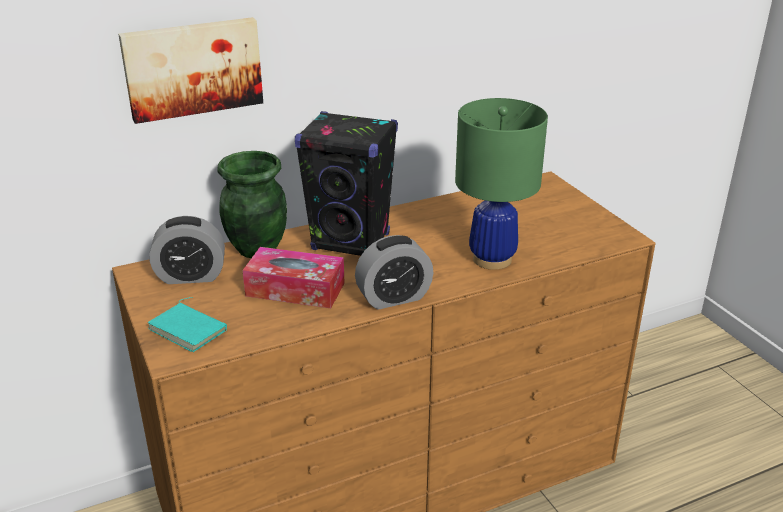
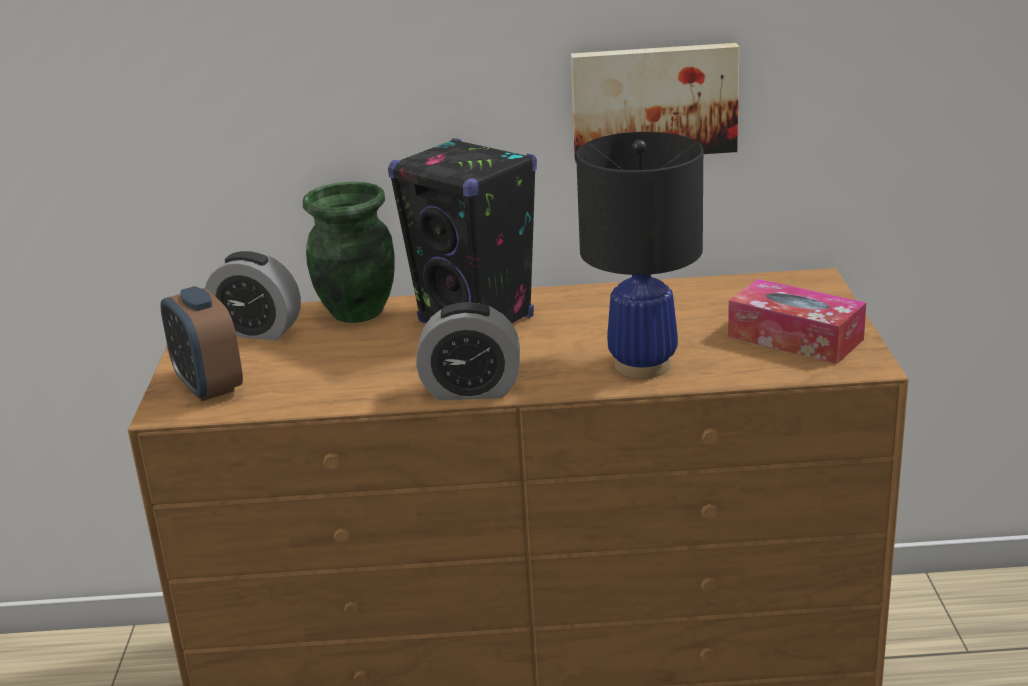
camera: 25 degrees right, 5 degrees down
picture [118,17,263,124] -> picture moved to [571,43,739,163]
turquoise book [148,297,227,352] -> alarm clock [160,286,243,401]
tissue box [243,247,345,308] -> tissue box moved to [728,279,866,364]
green table lamp [455,98,548,270] -> black table lamp [576,132,703,378]

